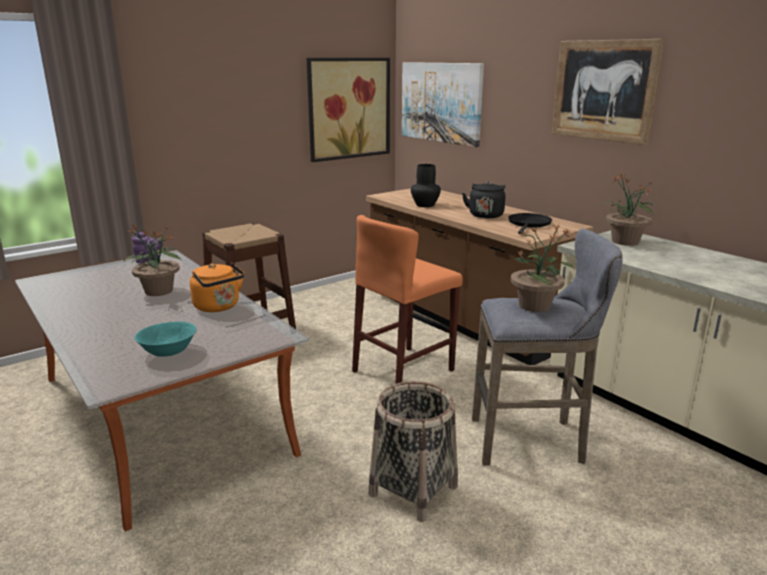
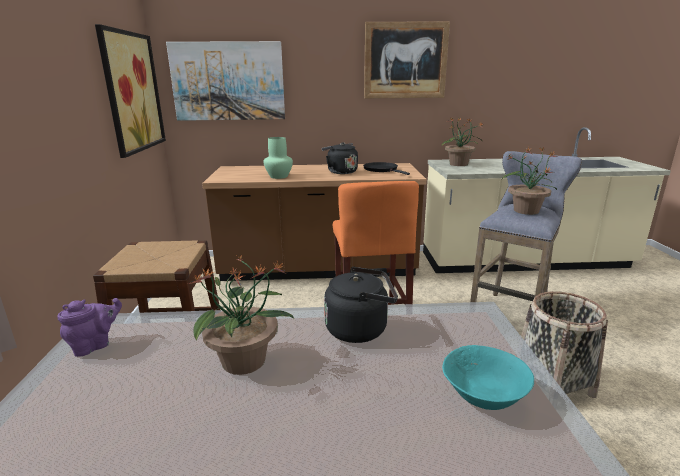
camera: 55 degrees left, 0 degrees up
orange kettle [190,263,244,312] -> black kettle [324,267,398,343]
black vase [411,164,441,207] -> green vase [263,137,293,179]

